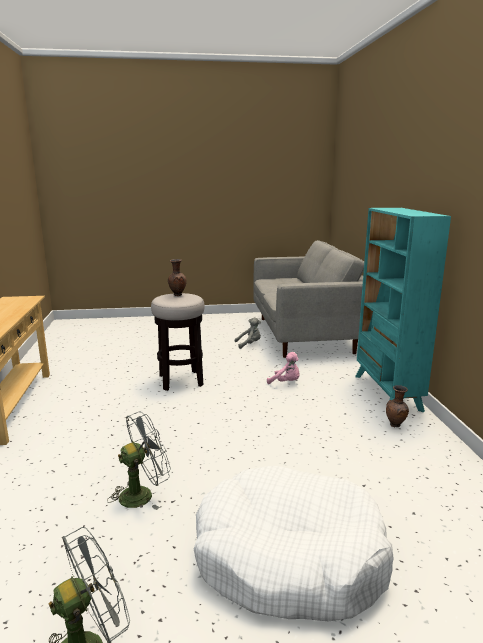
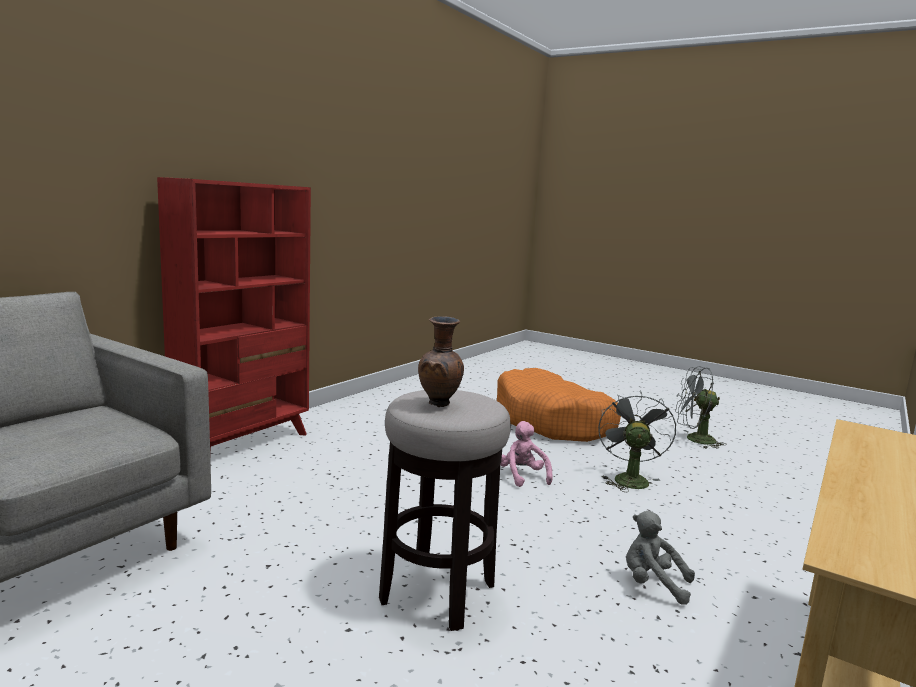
camera: 140 degrees left, 5 degrees down
grey fan [107,412,171,510] -> grey fan turned 90 degrees clockwise [598,391,676,493]
white dog bed [194,466,394,621] -> orange dog bed [497,368,621,442]
grey plush toy [235,317,261,349] -> grey plush toy moved to [626,511,695,605]
pink plush toy [267,352,300,384] -> pink plush toy moved to [500,421,553,487]
turquoise bookcase [355,208,451,412] -> red bookcase [157,177,311,455]
brown vase [386,385,409,427] -> none

